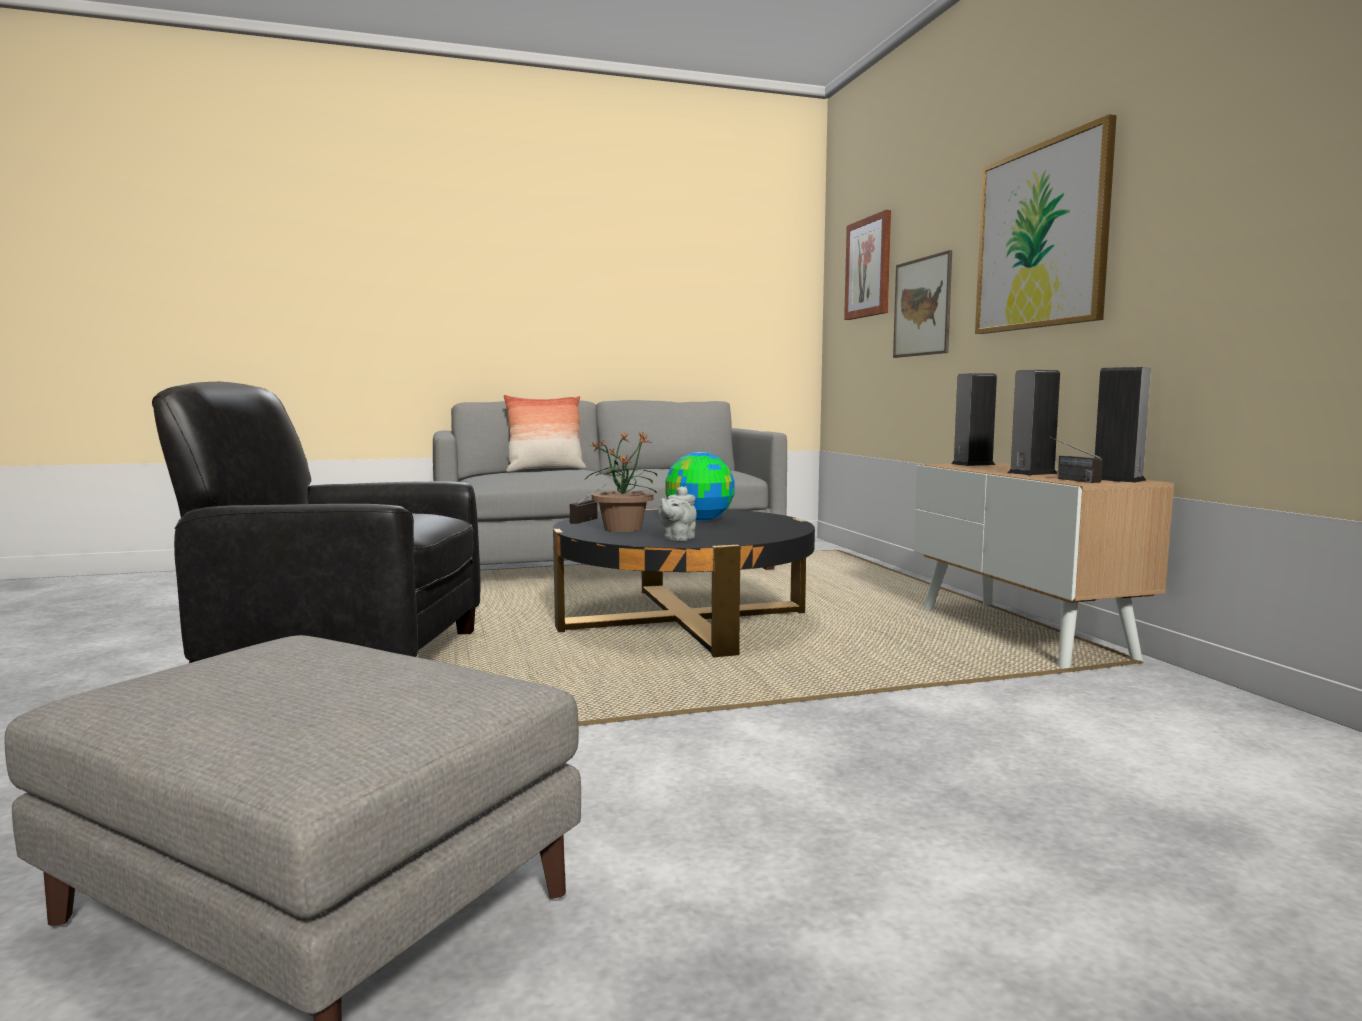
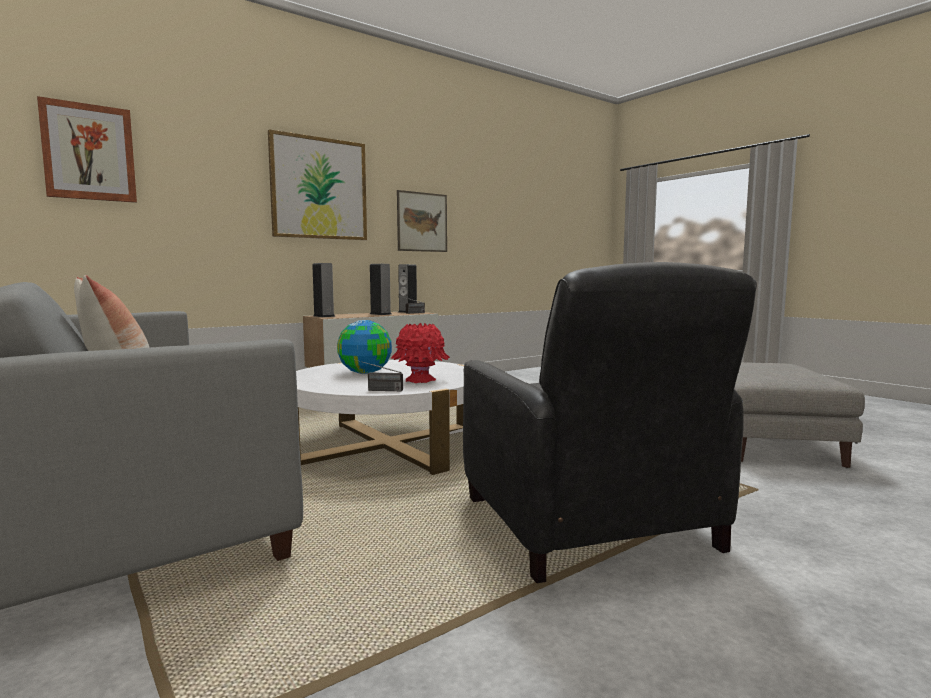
camera: 110 degrees left, 0 degrees up
black coffee table [553,509,815,657] -> white coffee table [296,360,464,475]
potted plant [585,431,657,532] -> red vase [391,323,450,383]
grey teapot [658,486,697,541] -> none
picture [893,250,952,358] -> picture moved to [397,190,447,252]

